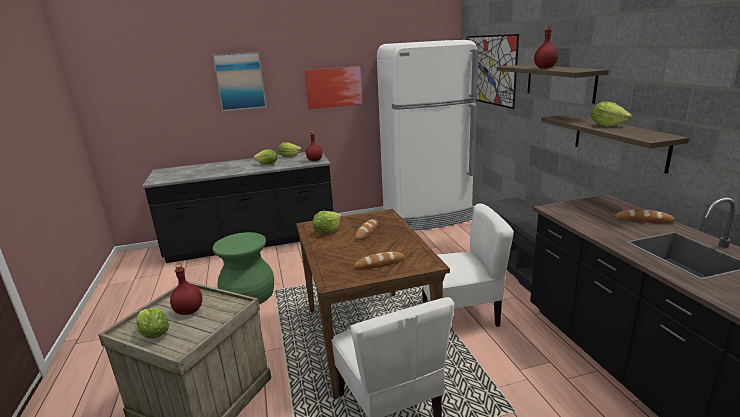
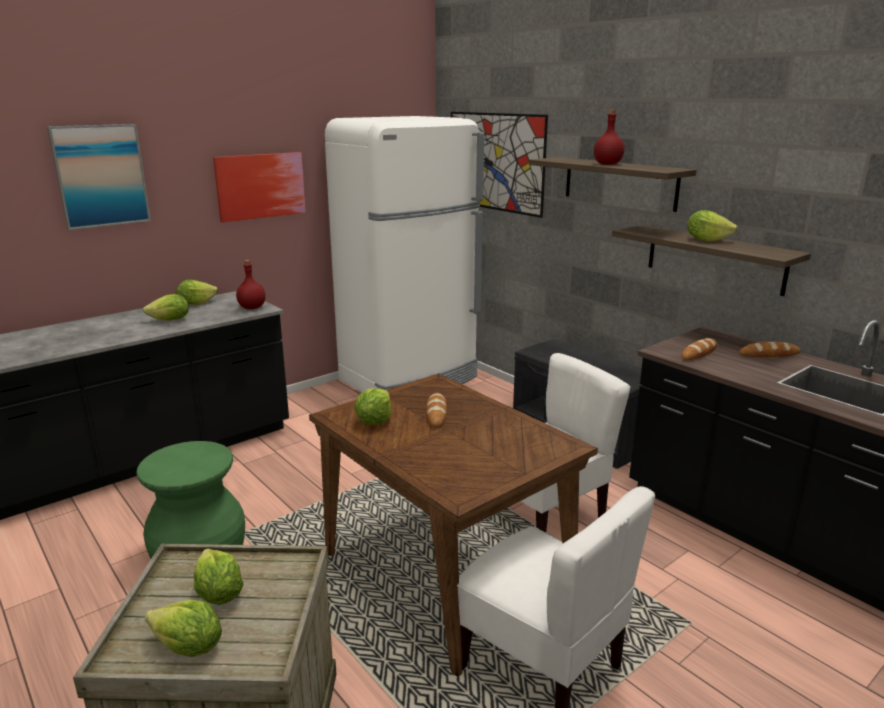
camera: 25 degrees left, 0 degrees up
red bottle [170,265,202,315] -> lettuce [194,548,244,605]
bread [354,251,405,269] -> bread moved to [681,338,718,360]

